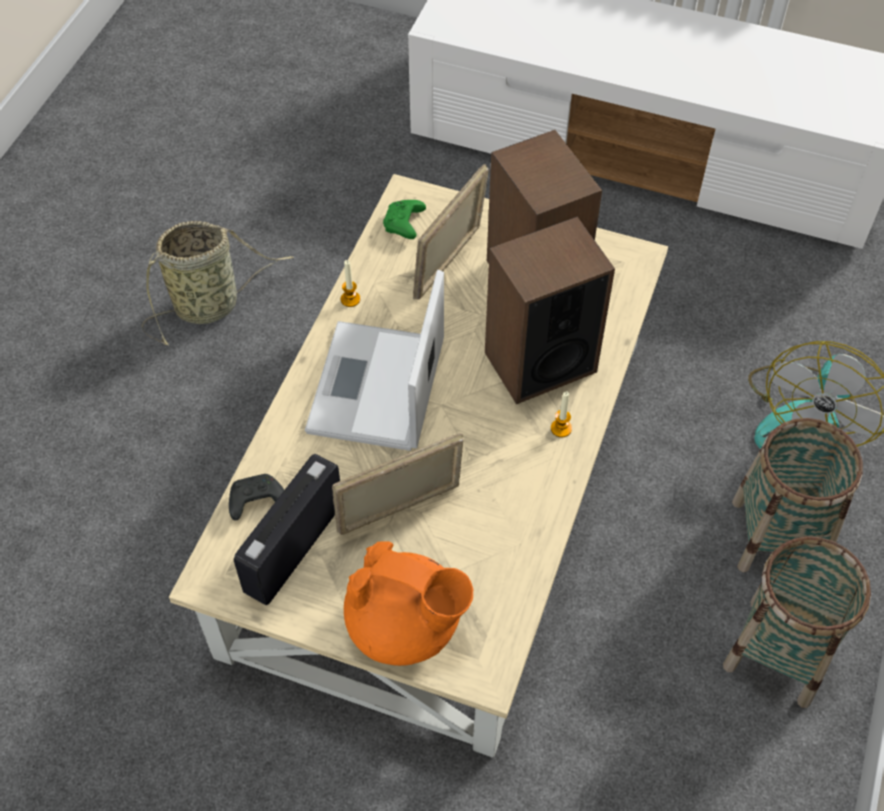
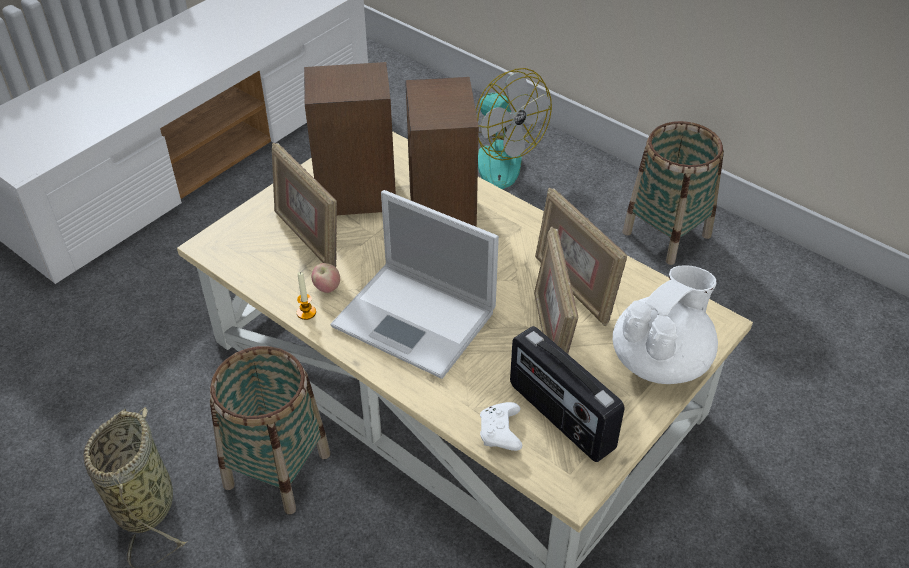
camera: 70 degrees left, 10 degrees down
black game controller [229,474,284,521] -> white game controller [480,402,522,451]
orange teapot [344,541,474,666] -> white teapot [613,265,718,384]
green game controller [383,200,426,239] -> none
candle [551,392,572,437] -> none
basket [732,418,863,572] -> basket moved to [210,346,330,514]
none -> apple [312,263,340,293]
none -> picture frame [535,188,627,326]

